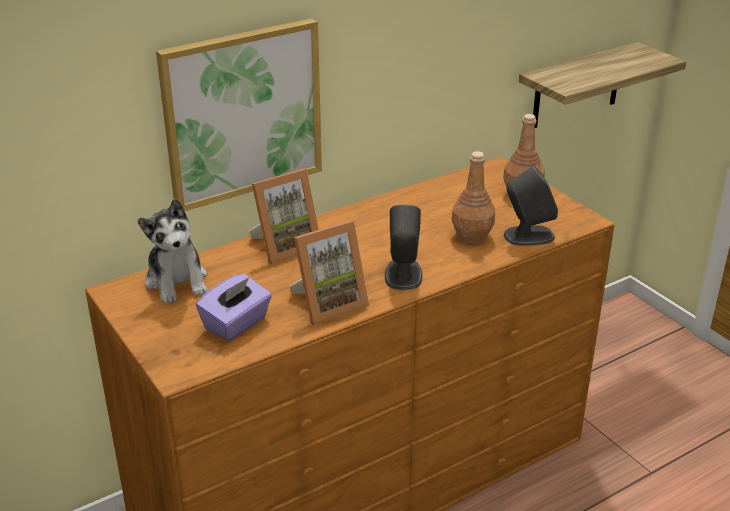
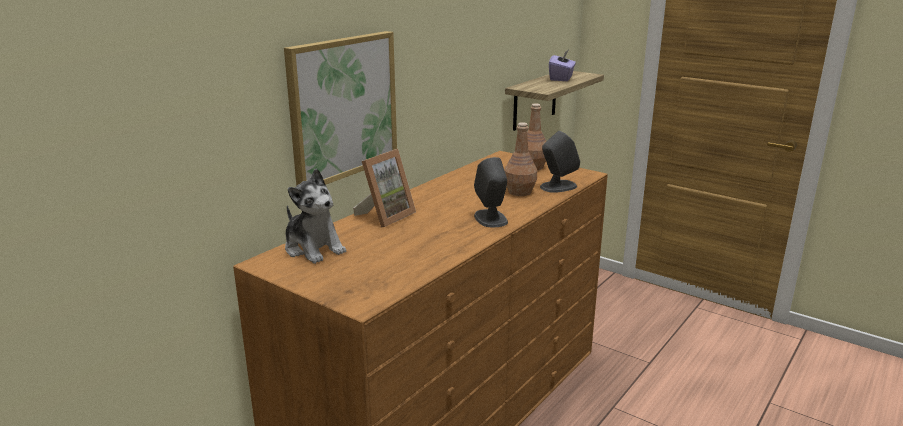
camera: 20 degrees left, 10 degrees down
purple tissue box [196,273,272,341] -> purple tissue box moved to [549,50,576,81]
picture frame [289,220,369,325] -> none

